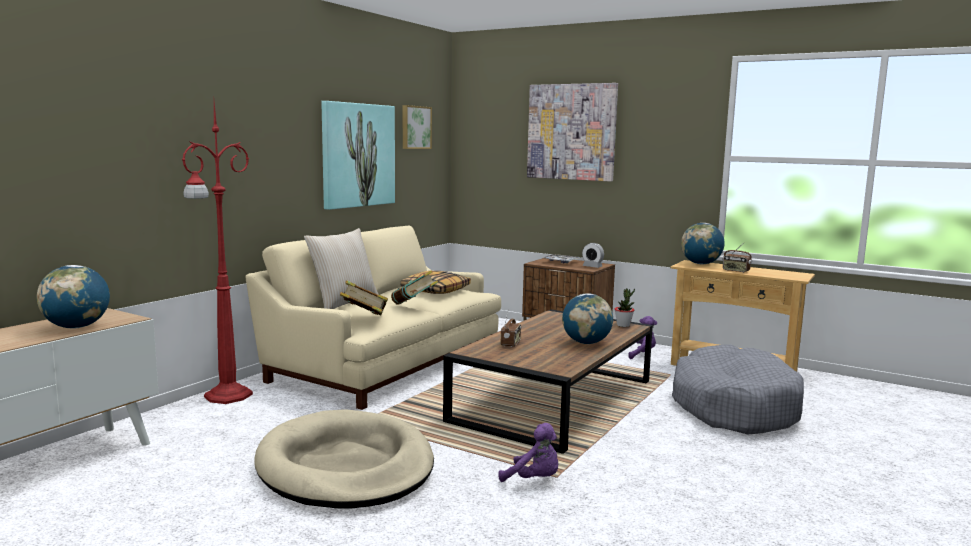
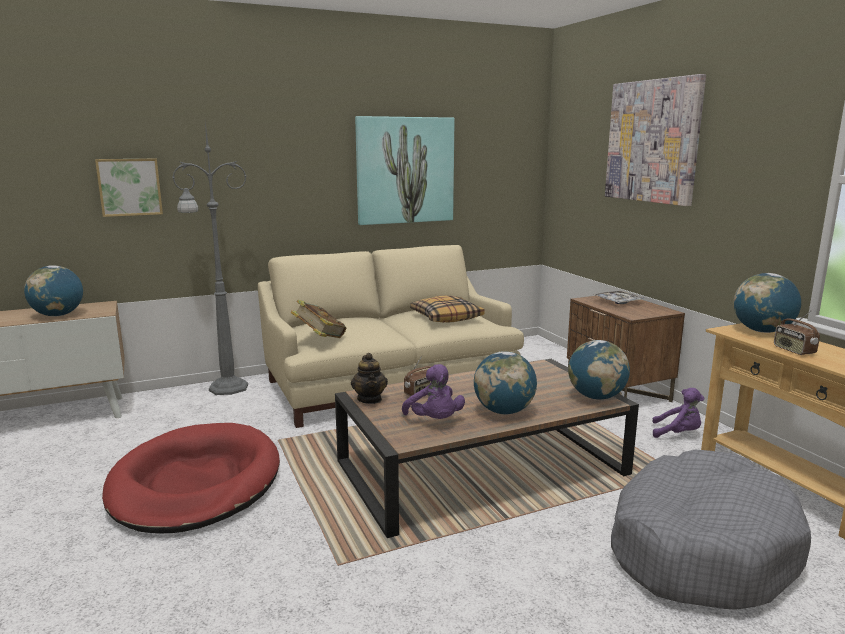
camera: 35 degrees right, 5 degrees up
red floor lamp [182,102,253,404] -> grey floor lamp [172,122,248,395]
beige dog bed [254,409,434,508] -> red dog bed [102,423,280,534]
beige pillow [304,228,378,309] -> none
book [391,270,438,305] -> none
picture [403,105,432,149] -> picture moved to [95,159,163,217]
purple plush toy [498,423,558,482] -> purple plush toy moved to [402,364,465,419]
alarm clock [582,243,604,268] -> none
potted plant [615,289,635,327] -> globe [568,340,630,400]
none -> teapot [351,353,388,404]

